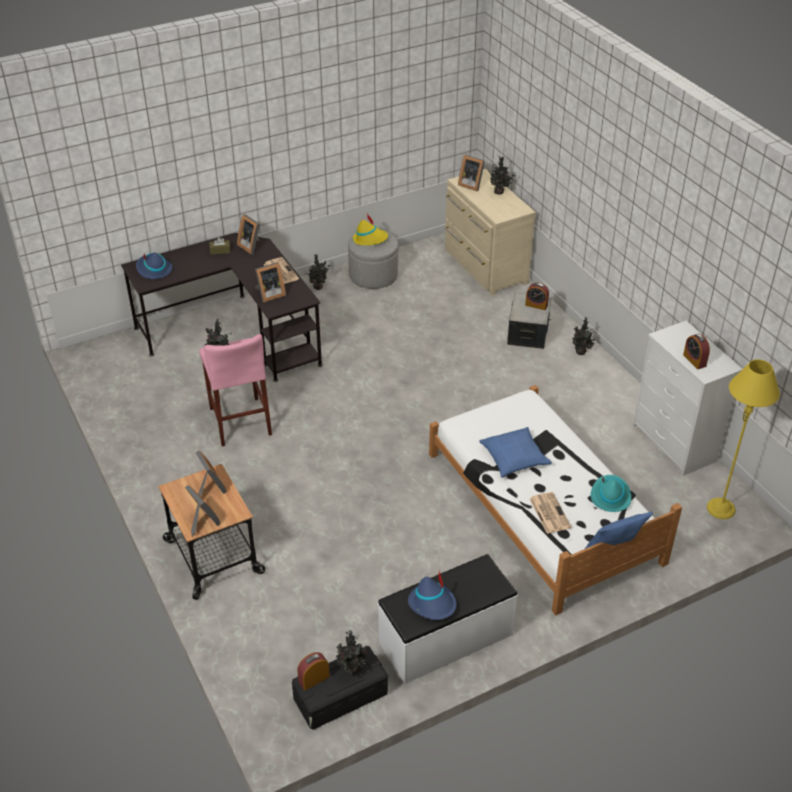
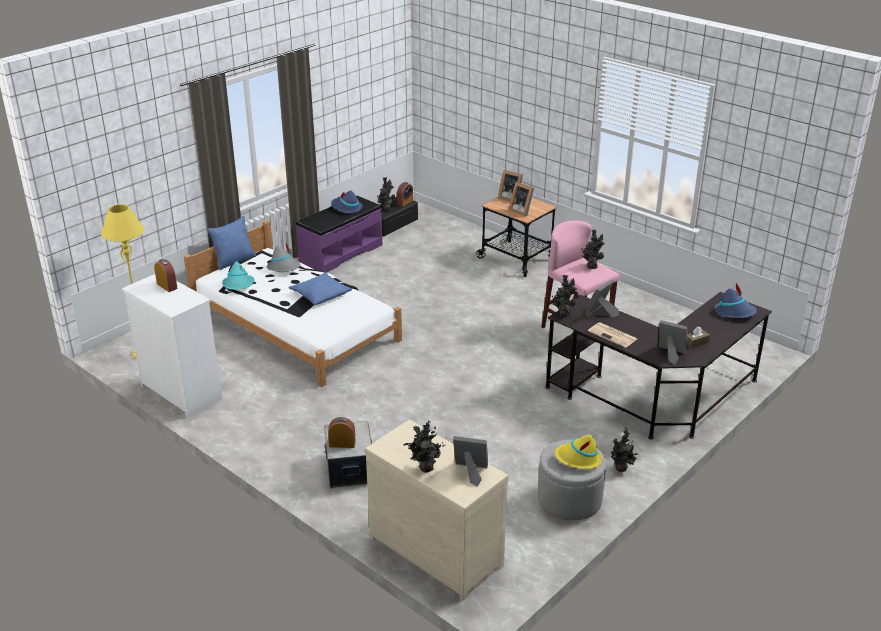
camera: 160 degrees right, 10 degrees down
white bench [378,554,518,684] -> purple bench [296,195,382,273]
newspaper [530,492,571,534] -> grey hat [267,243,300,272]
potted plant [572,317,595,355] -> potted plant moved to [551,275,577,317]

